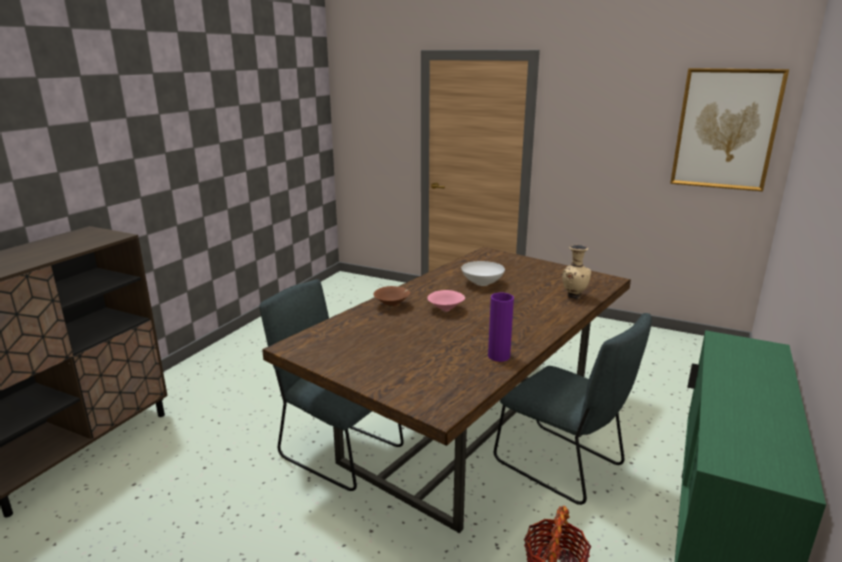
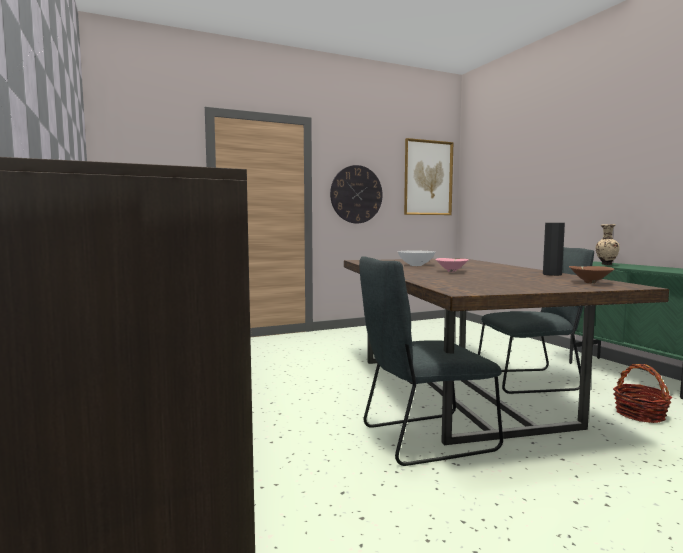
camera: 50 degrees left, 15 degrees down
brown bowl [373,286,410,307] -> brown bowl moved to [569,266,615,284]
purple vase [488,293,514,362] -> black vase [543,223,565,276]
beige vase [562,245,591,299] -> beige vase moved to [596,224,620,265]
none -> wall clock [330,165,383,223]

